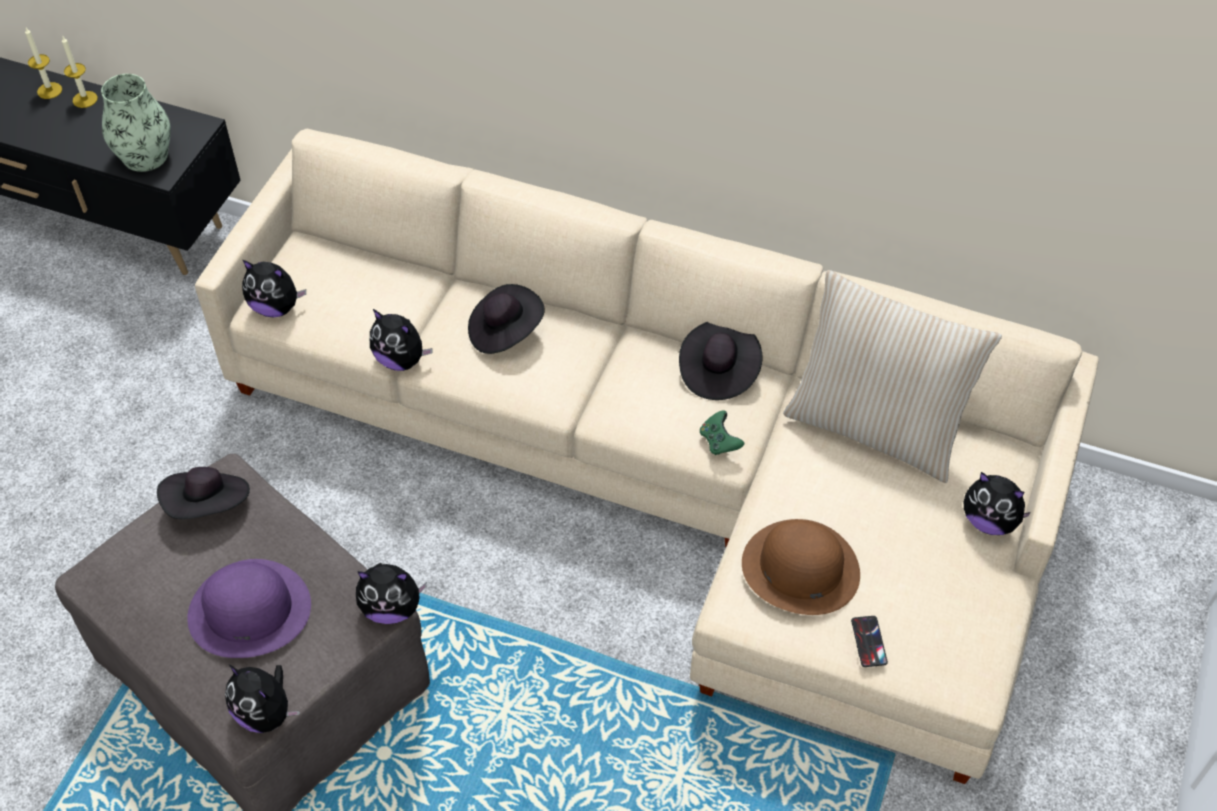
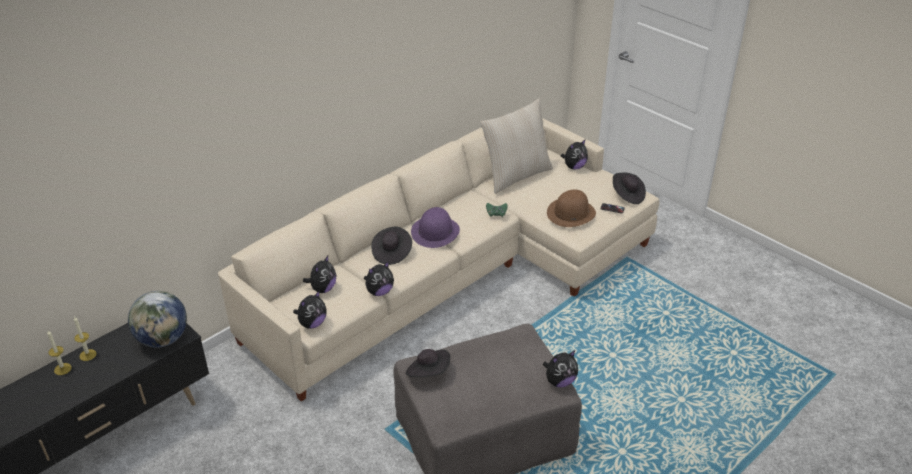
camera: 65 degrees left, 15 degrees down
vase [101,74,171,172] -> globe [128,291,187,348]
purple hat [187,559,311,658] -> purple hat moved to [411,207,460,248]
plush toy [356,563,427,624] -> plush toy moved to [303,256,337,293]
black hat [679,322,763,400] -> black hat moved to [613,173,646,204]

